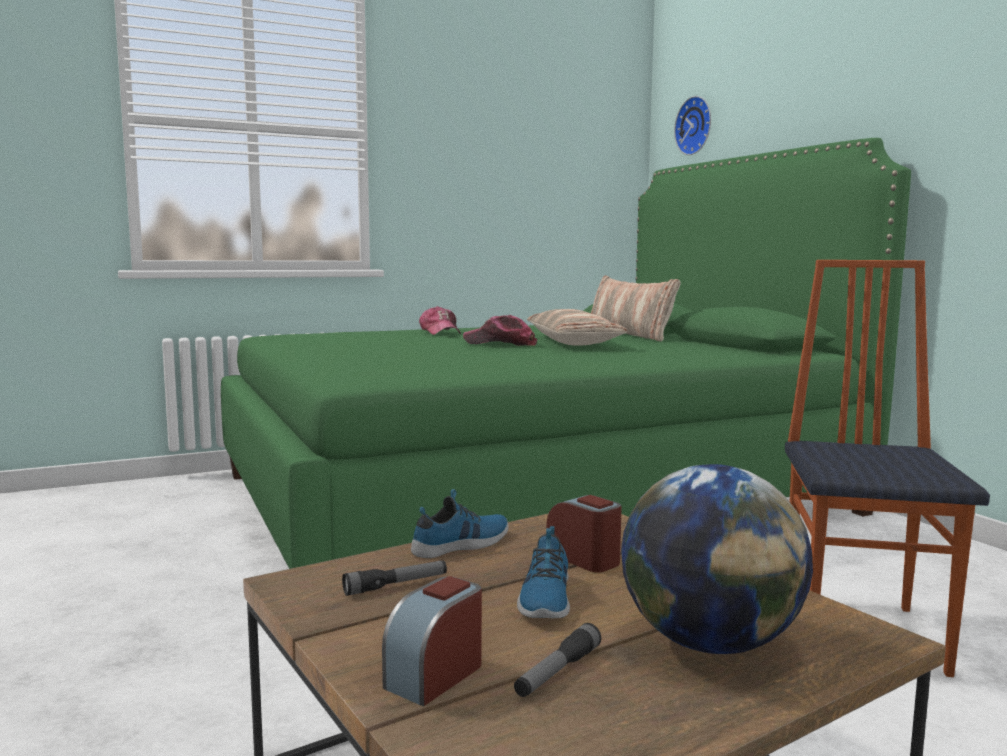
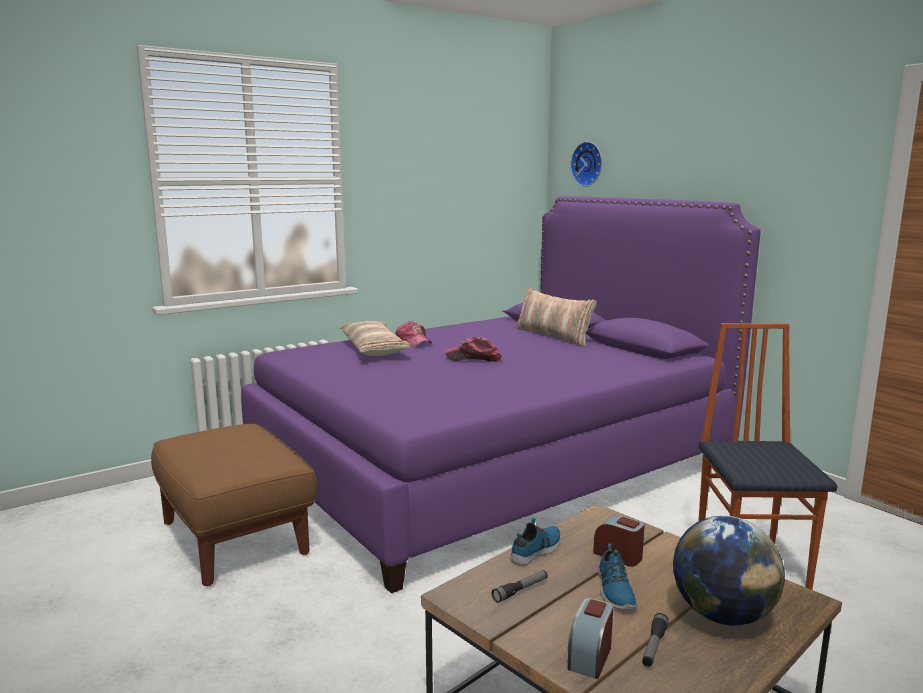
camera: 10 degrees left, 5 degrees up
green bed [221,138,911,569] -> purple bed [241,196,761,594]
pillow [527,309,627,346] -> pillow moved to [339,321,411,356]
none -> brown ottoman [151,424,317,586]

